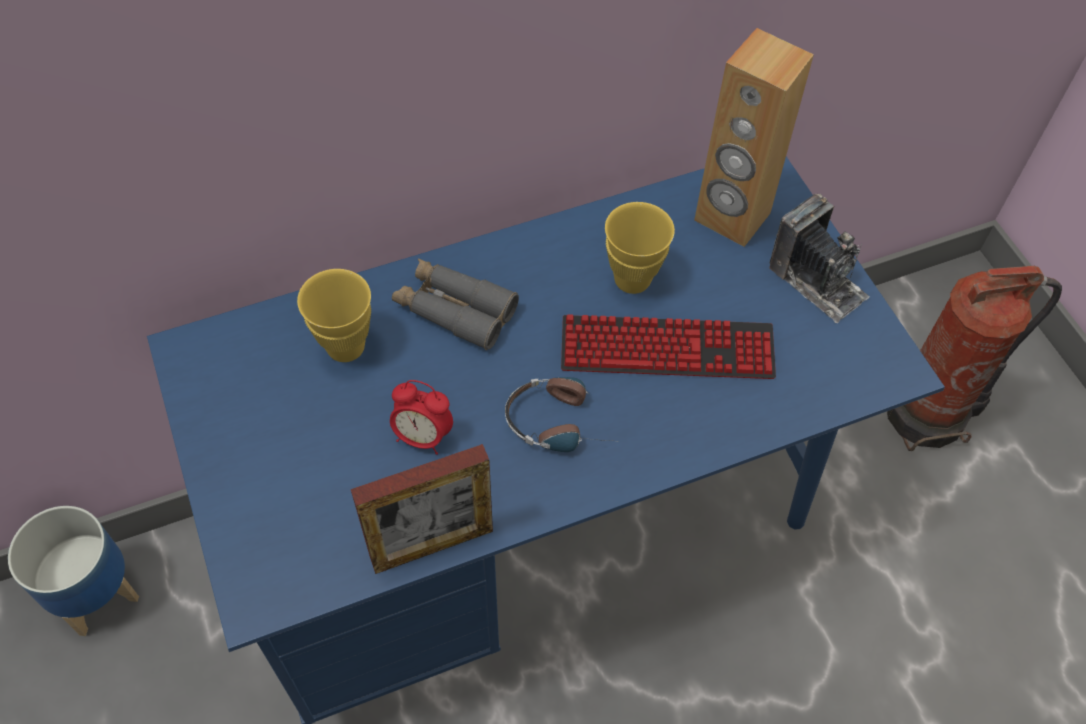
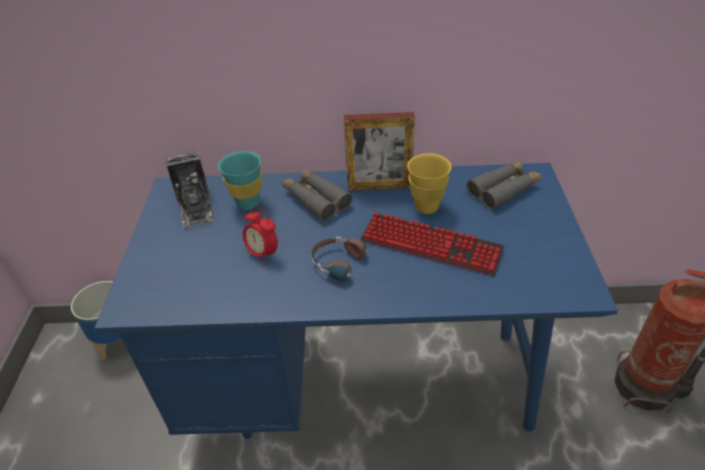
camera: 25 degrees right, 15 degrees down
yellow cup [297,269,371,362] -> turquoise cup [218,151,262,210]
picture frame [351,444,493,574] -> picture frame moved to [344,112,415,191]
brown speaker [694,28,814,247] -> grey binoculars [466,161,541,210]
camera [769,194,870,324] -> camera moved to [166,152,215,228]

